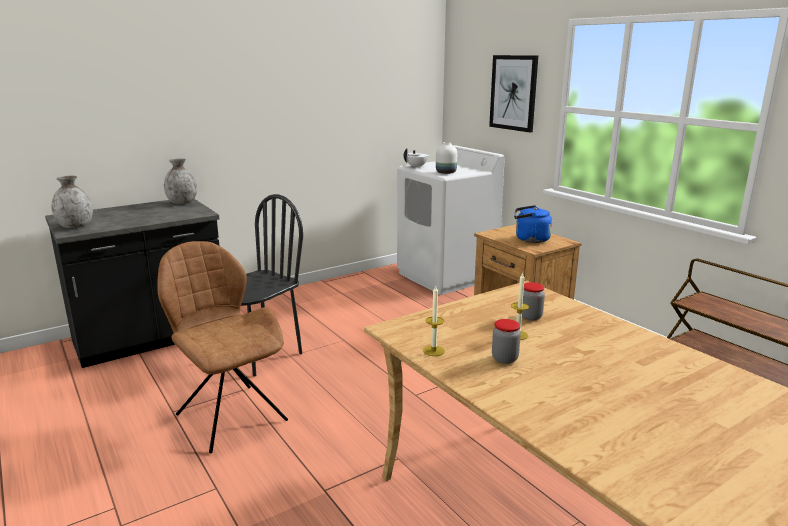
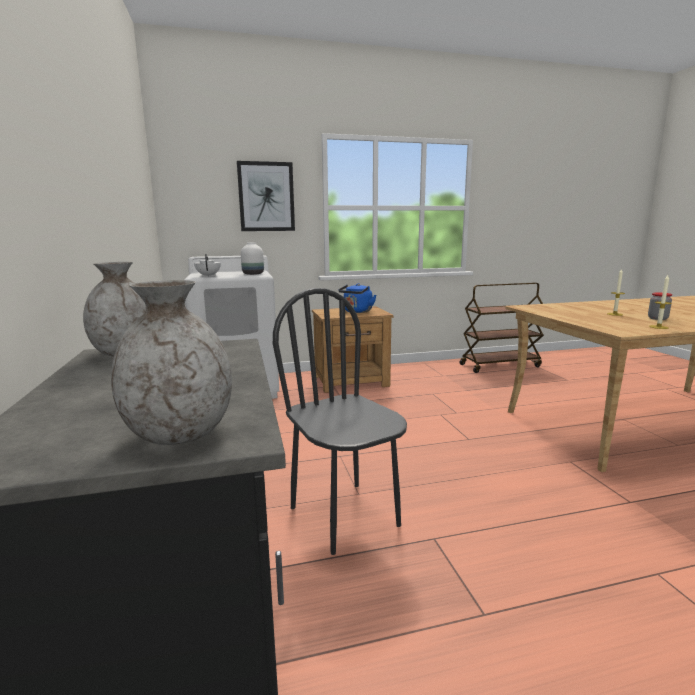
camera: 70 degrees left, 5 degrees down
brown chair [157,241,288,453] -> none
jar [522,282,545,321] -> none

